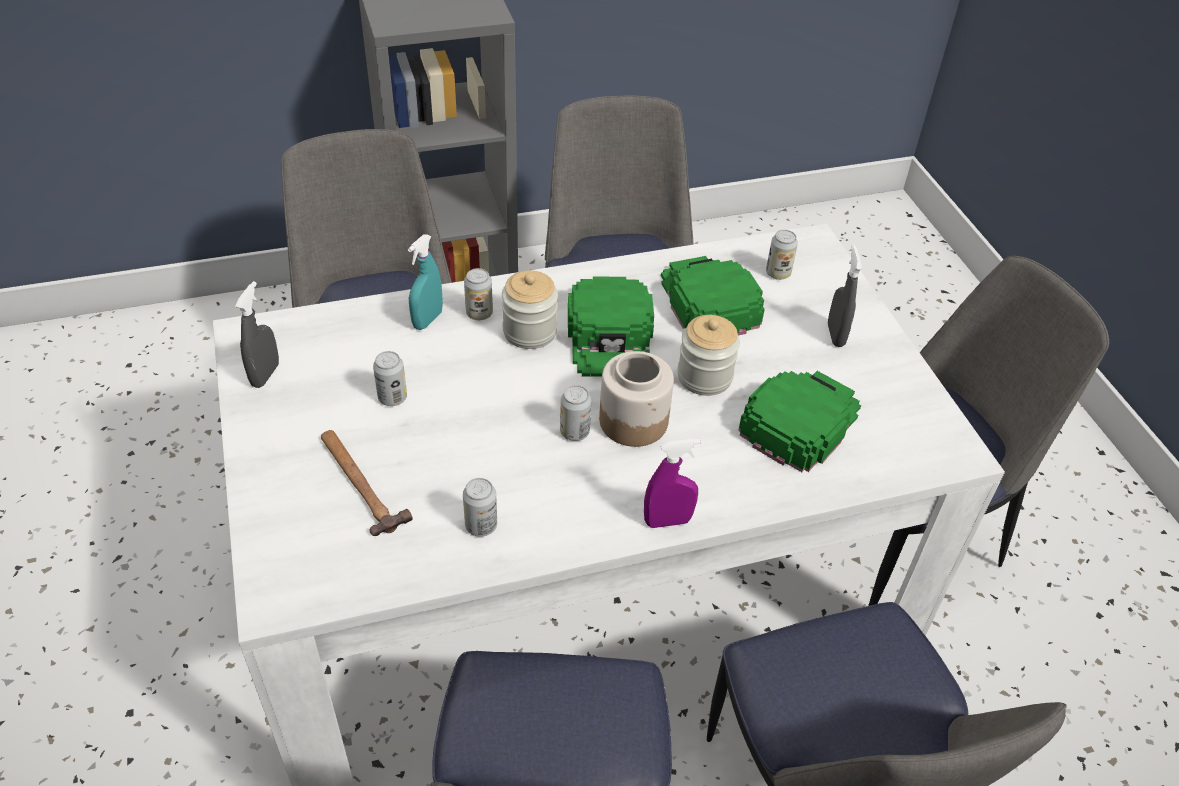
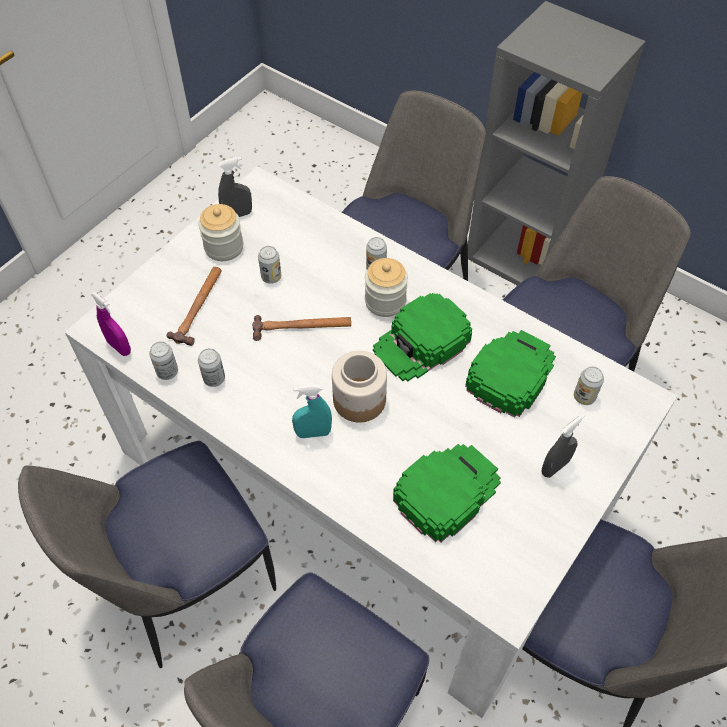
camera: 55 degrees right, 10 degrees up
turquoise spray bottle [408,234,443,330] -> turquoise spray bottle moved to [292,385,332,438]
can [560,385,591,441] -> can moved to [149,341,178,380]
purple spray bottle [644,439,701,528] -> purple spray bottle moved to [91,292,131,356]
jar [677,315,740,396] -> jar moved to [198,204,243,261]
green cap [738,371,861,472] -> green cap turned 45 degrees counterclockwise [393,444,501,543]
none -> hammer [252,315,351,341]

